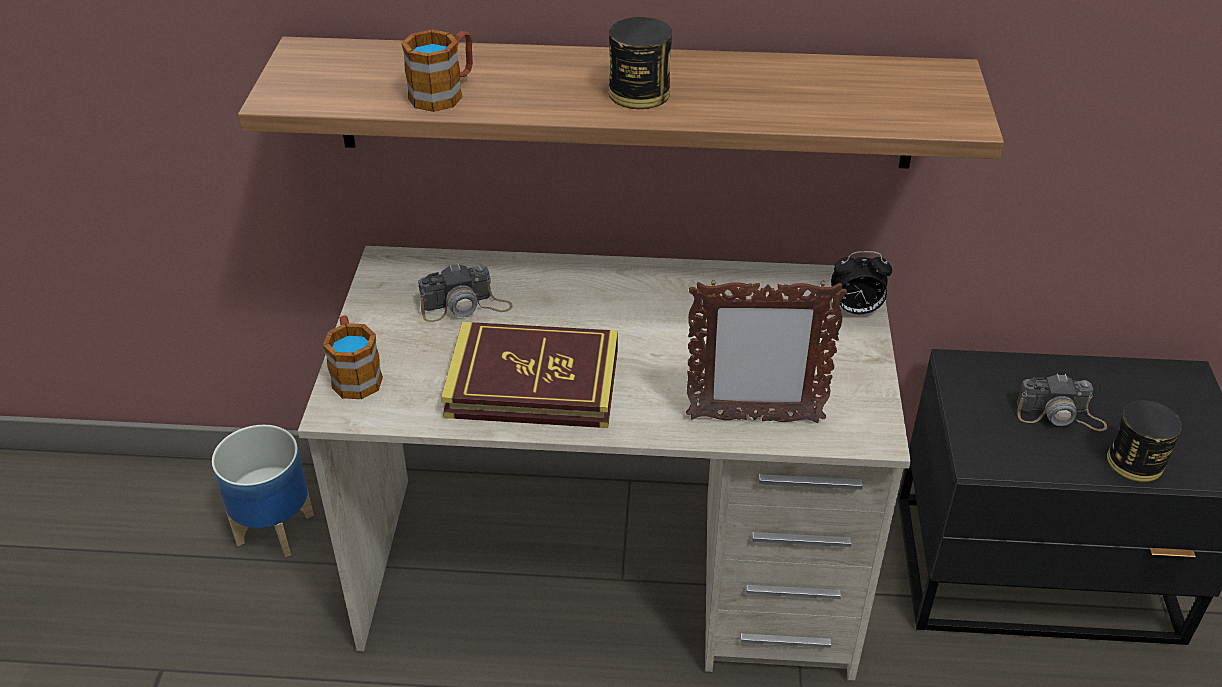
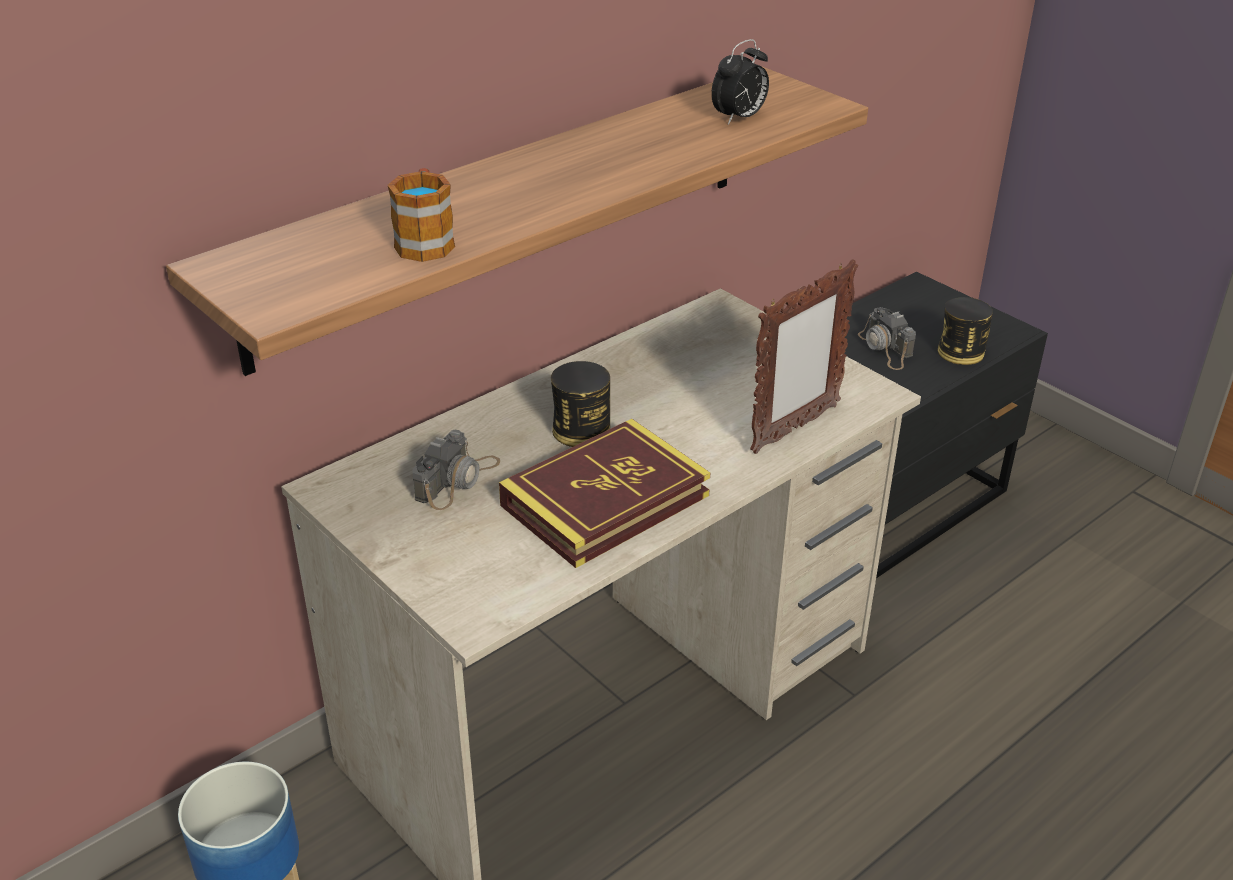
camera: 45 degrees left, 5 degrees down
mug [323,316,383,399] -> none
can [609,17,672,109] -> can moved to [551,361,610,447]
alarm clock [831,251,892,314] -> alarm clock moved to [711,39,769,125]
camera [1016,374,1107,431] -> camera turned 105 degrees clockwise [858,307,916,370]

